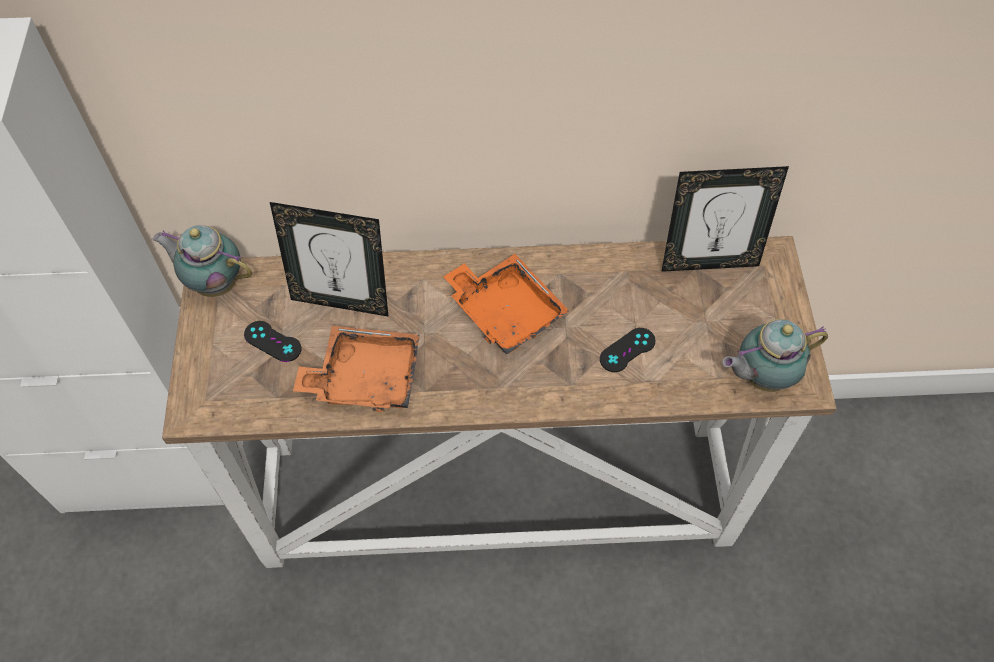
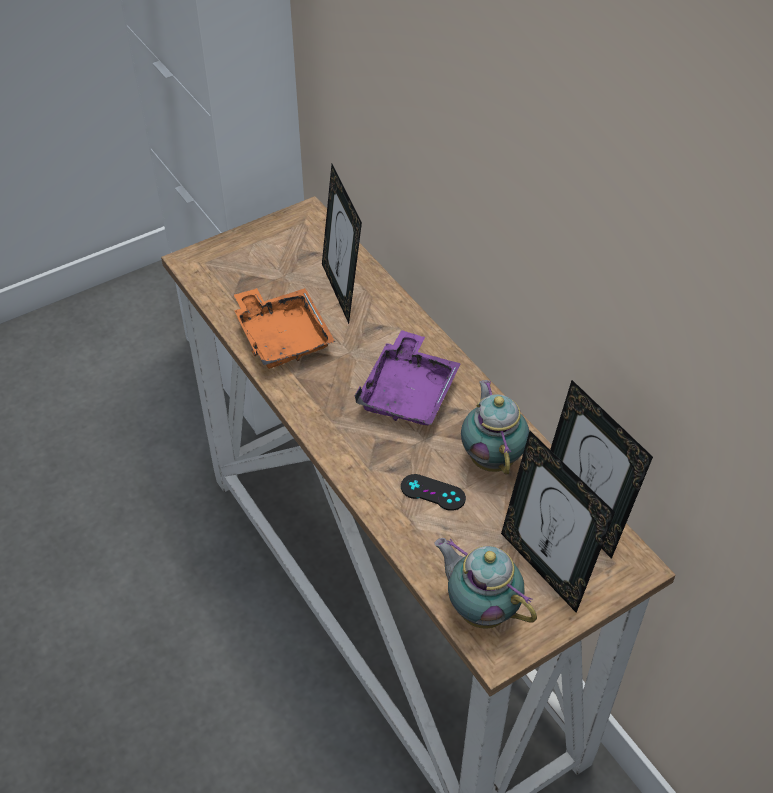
camera: 60 degrees right, 10 degrees down
teapot [153,225,252,297] -> teapot moved to [461,380,529,475]
black game controller [244,321,302,362] -> none
orange tray [443,254,569,354] -> purple tray [355,330,461,425]
none -> picture frame [501,431,615,613]

